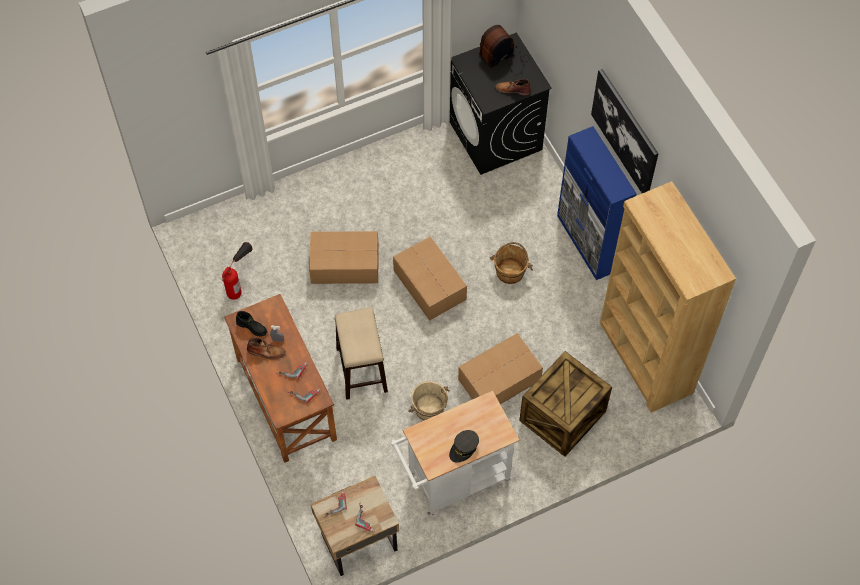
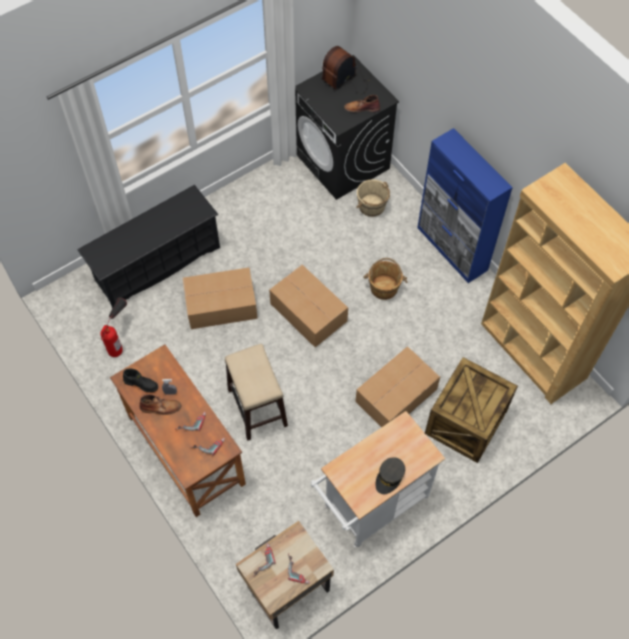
camera: 10 degrees left, 0 degrees up
beige bucket [408,381,450,420] -> beige bucket moved to [356,179,390,217]
picture [591,69,658,193] -> none
none -> black shoe rack [77,185,220,308]

